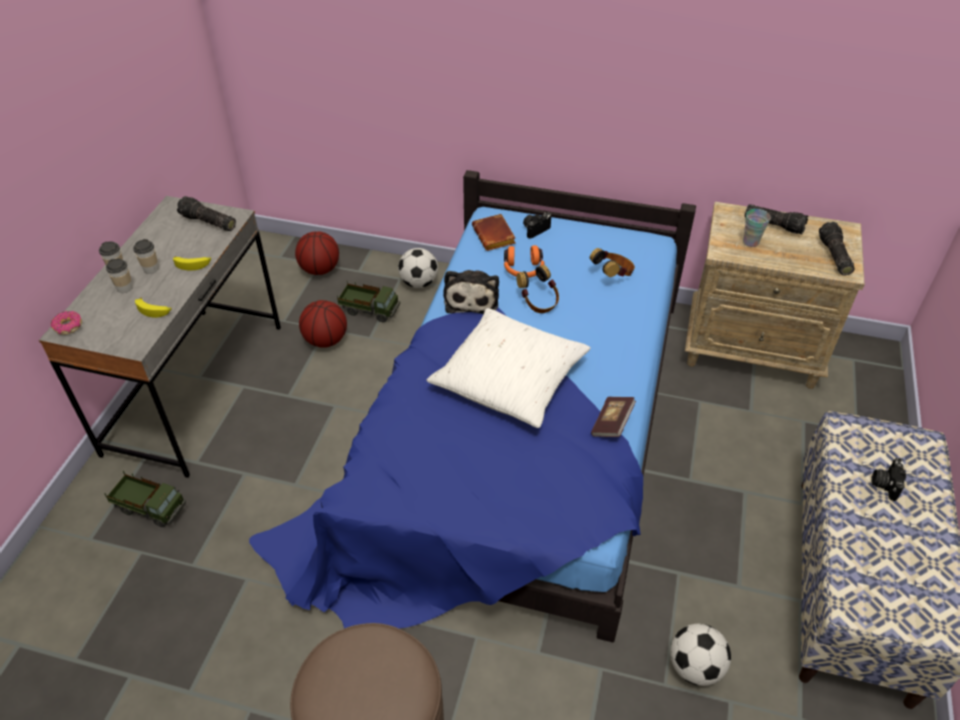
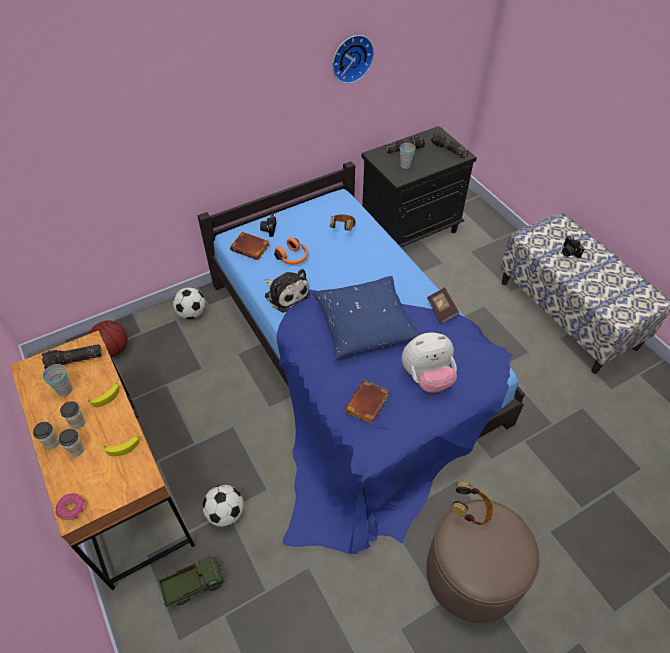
camera: 45 degrees left, 5 degrees up
grey desk [39,196,281,478] -> brown desk [10,330,195,590]
basketball [299,300,347,348] -> none
toy truck [337,282,400,322] -> none
white pillow [426,308,591,428] -> blue pillow [313,276,421,358]
headphones [516,265,559,313] -> headphones moved to [452,482,494,525]
football [670,624,731,686] -> football moved to [203,485,244,527]
beige nightstand [685,202,865,389] -> black nightstand [362,126,477,247]
none -> cup [43,364,72,396]
none -> wall clock [332,35,374,84]
none -> brown book [345,380,389,424]
none -> plush toy [402,333,457,393]

